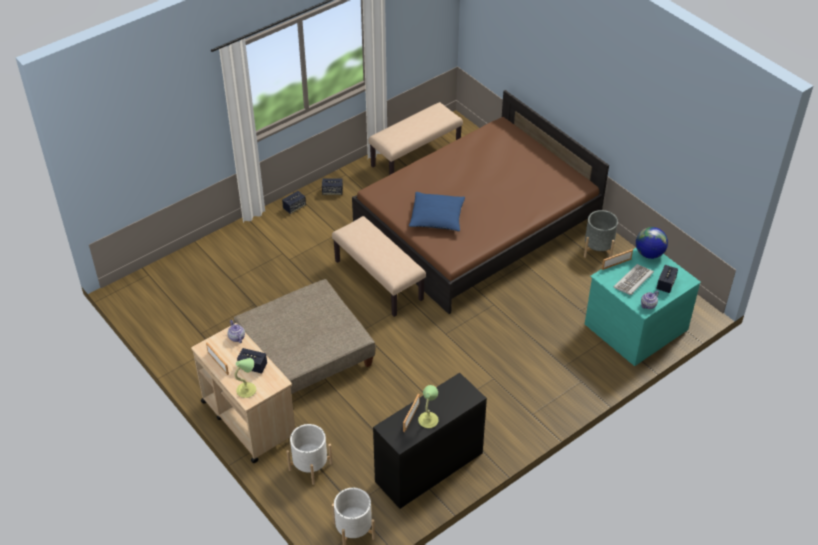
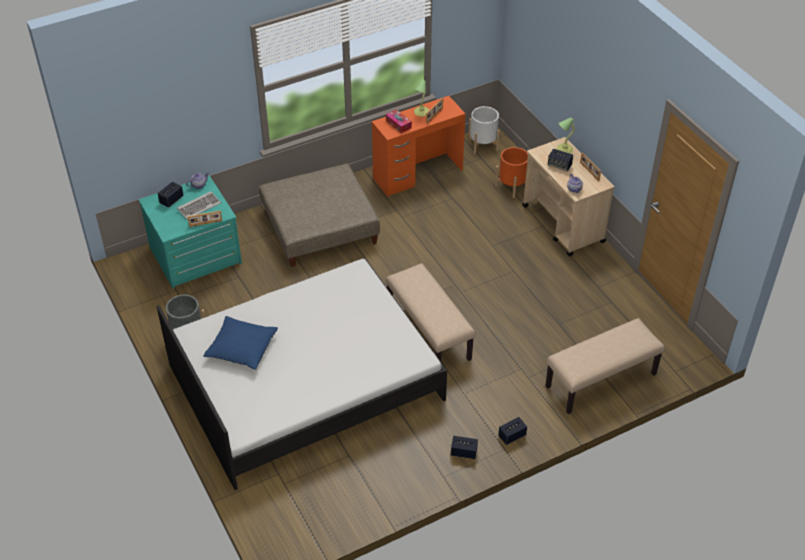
camera: 170 degrees left, 0 degrees up
beige ottoman [234,279,375,394] -> beige ottoman moved to [259,163,380,267]
white planter [286,424,333,485] -> orange planter [495,147,528,198]
brown bed [352,90,609,314] -> white bed [157,259,447,490]
beige bench [369,102,463,175] -> beige bench moved to [546,318,665,414]
black desk [373,373,487,509] -> orange desk [372,96,466,197]
blue pillow [409,192,465,231] -> blue pillow moved to [203,316,278,370]
globe [636,227,668,259] -> none
none -> tissue box [386,110,412,133]

